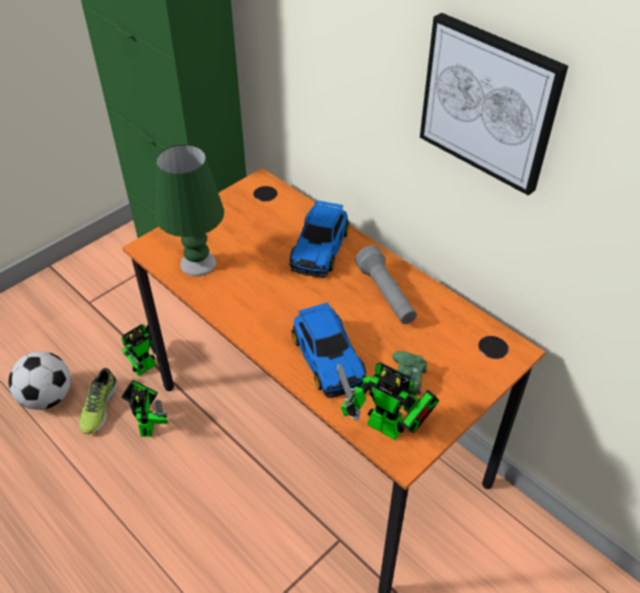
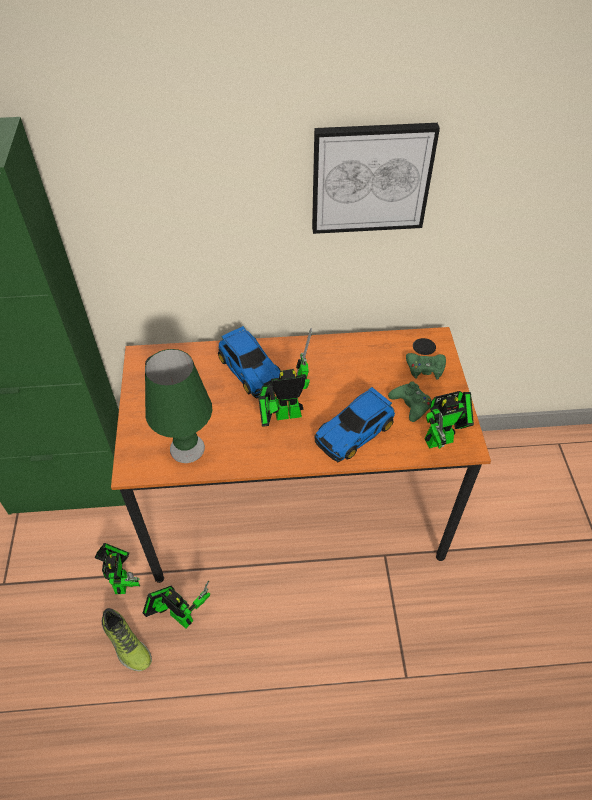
camera: 50 degrees left, 5 degrees up
football [9,351,71,410] -> none
toy car [291,302,367,398] -> toy car turned 120 degrees clockwise [314,387,395,462]
grey flashlight [355,245,417,324] -> none
none -> toy robot [258,328,312,427]
none -> green game controller [406,353,446,379]

